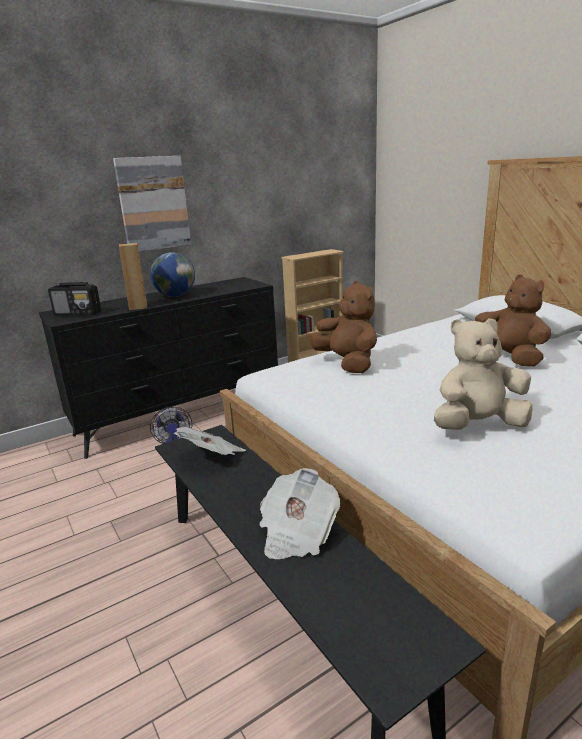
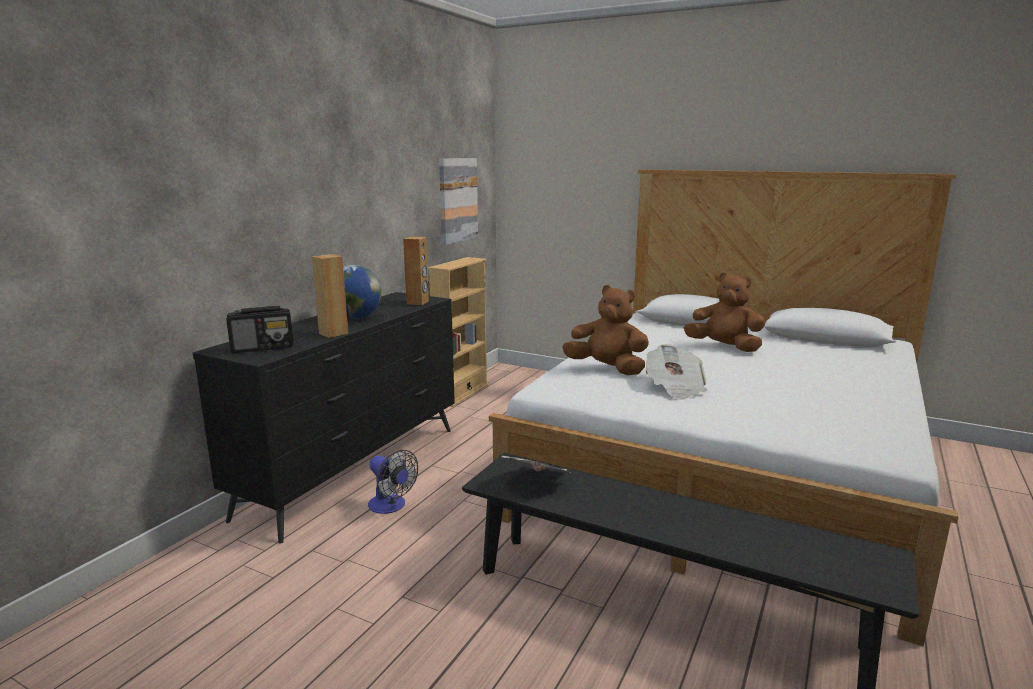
camera: 30 degrees left, 5 degrees down
picture [113,156,191,252] -> picture moved to [439,158,478,245]
newspaper [259,468,340,559] -> newspaper moved to [646,344,707,400]
beige plush toy [434,318,533,430] -> none
none -> brown speaker [403,237,429,305]

